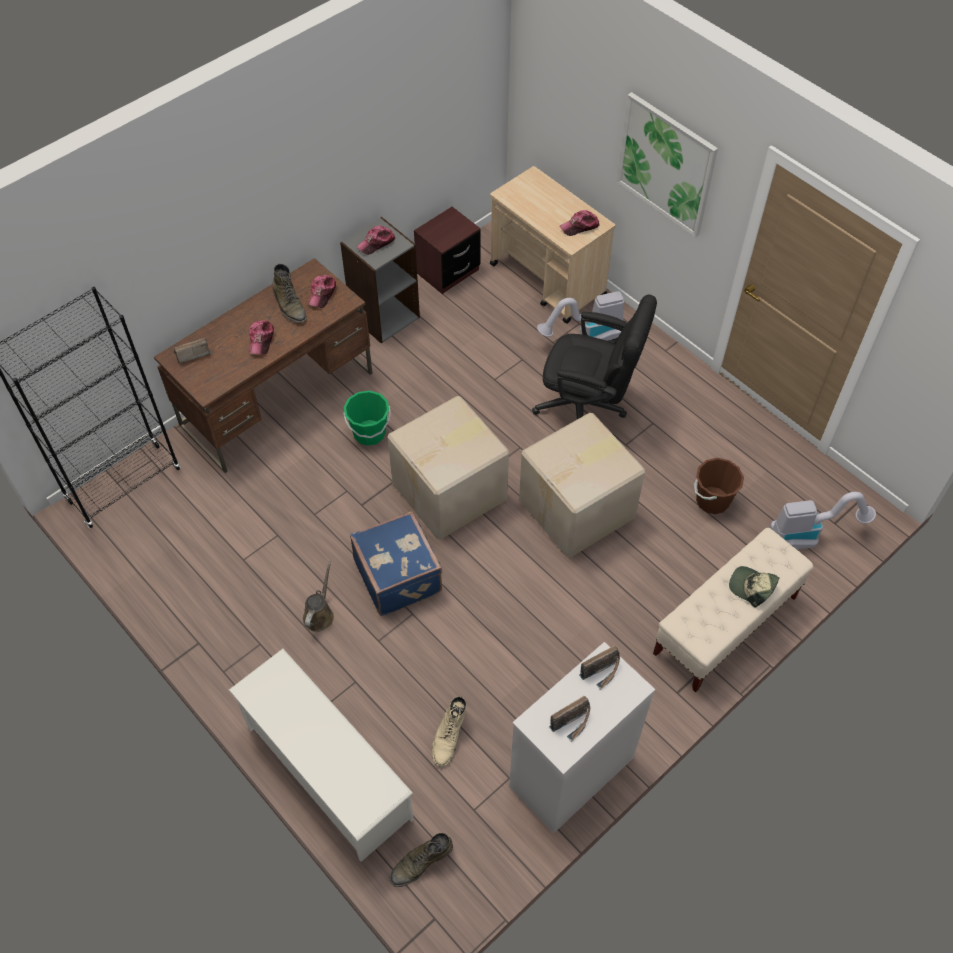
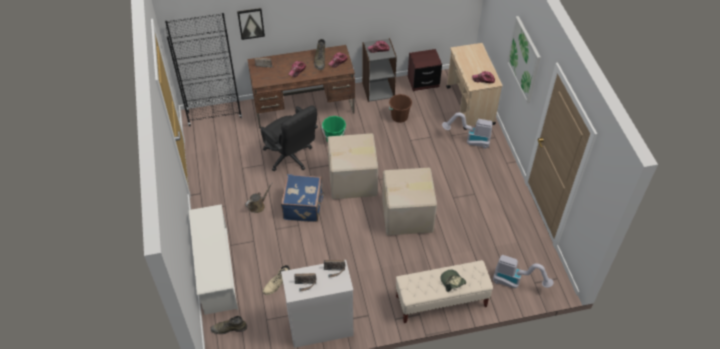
camera: 30 degrees right, 5 degrees down
black office chair [532,295,657,419] -> black office chair moved to [261,105,318,171]
brown bucket [694,458,744,514] -> brown bucket moved to [389,94,412,123]
none -> picture [237,8,265,40]

